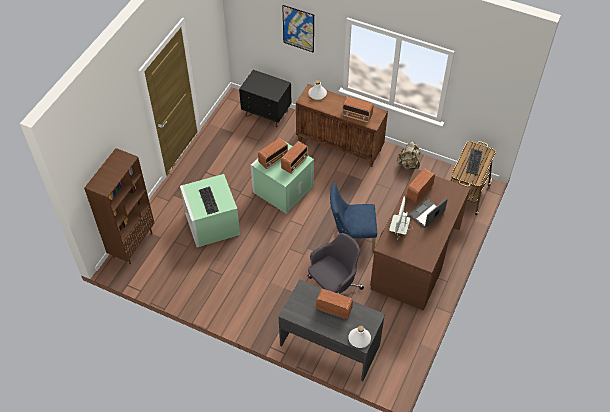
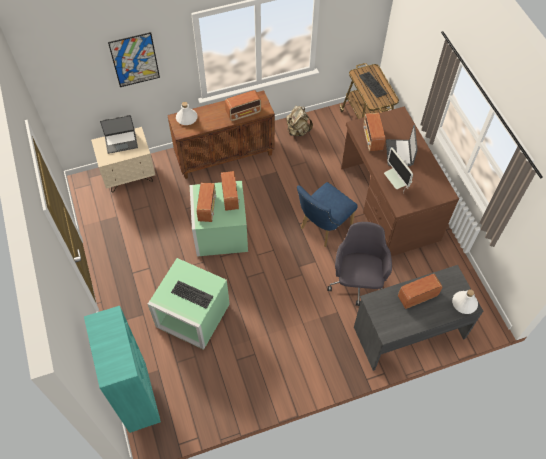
camera: 45 degrees left, 5 degrees up
brown bookcase [84,148,154,264] -> turquoise bookcase [84,306,161,433]
black nightstand [239,70,291,127] -> beige nightstand [91,127,155,192]
none -> laptop [100,115,138,154]

